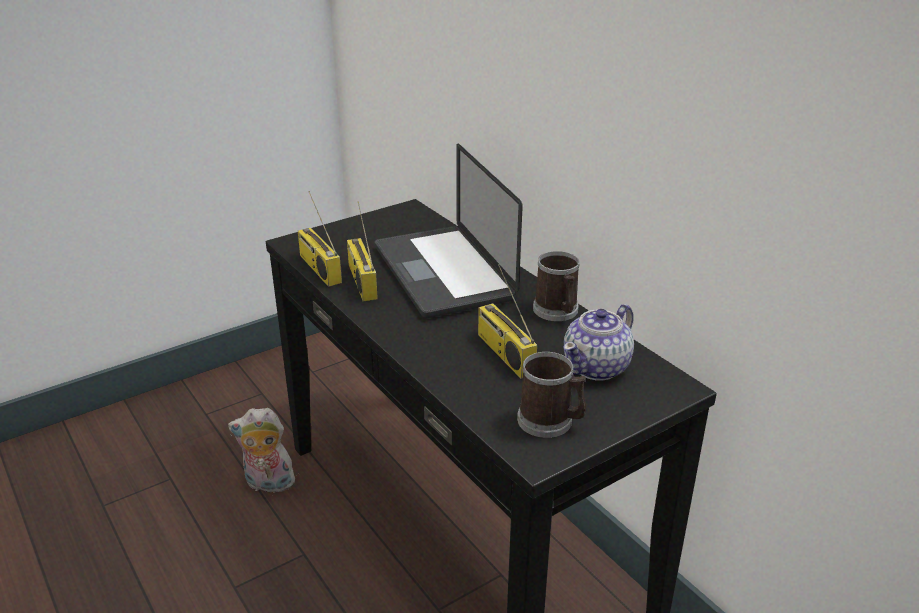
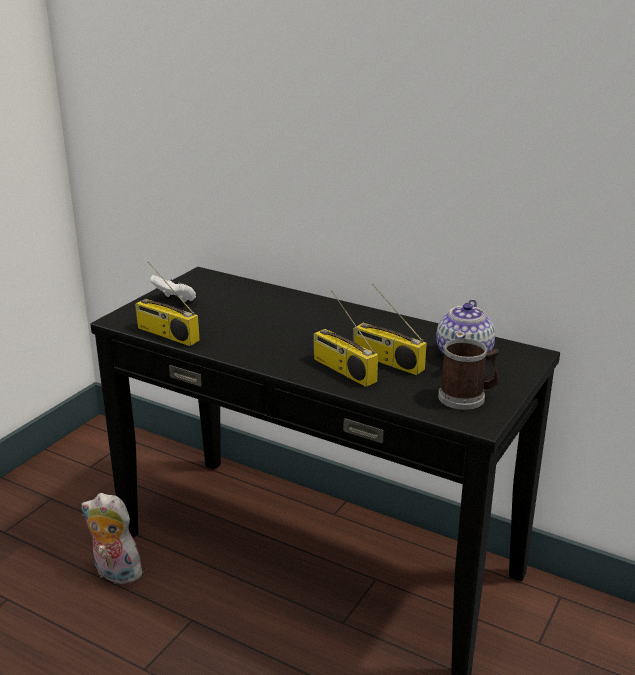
camera: 25 degrees left, 5 degrees down
plush toy [228,408,295,493] -> plush toy turned 45 degrees clockwise [81,493,148,584]
radio [347,201,378,301] -> radio moved to [314,291,378,387]
laptop [375,144,523,319] -> none
mug [533,251,580,321] -> none
none -> white game controller [150,275,196,302]

